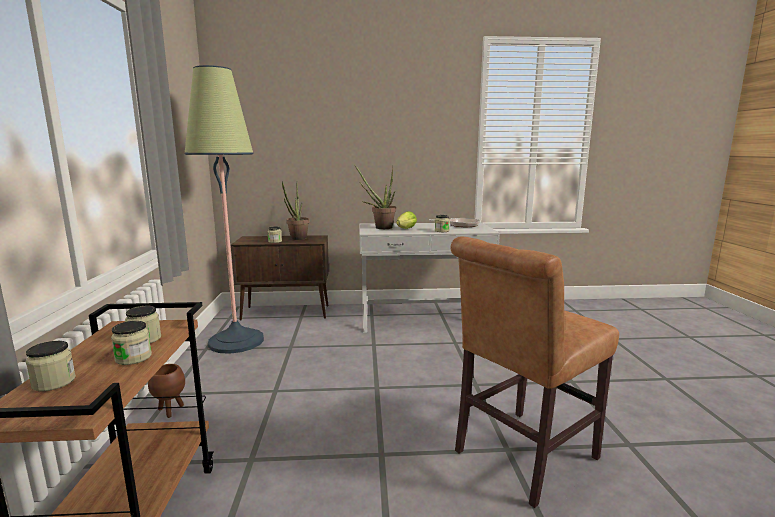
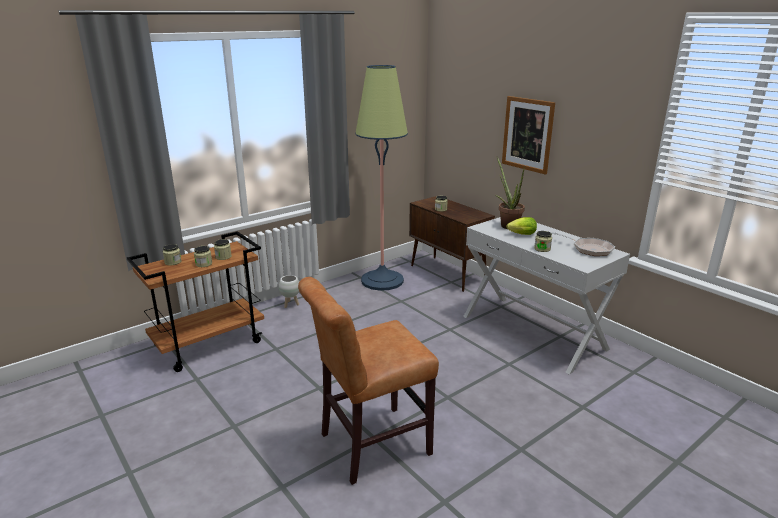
camera: 55 degrees right, 10 degrees up
brown planter [148,364,185,418] -> white planter [279,275,299,308]
potted plant [282,182,310,240] -> none
brown chair [451,236,619,508] -> brown chair turned 45 degrees counterclockwise [298,277,439,485]
none -> picture [502,96,555,175]

